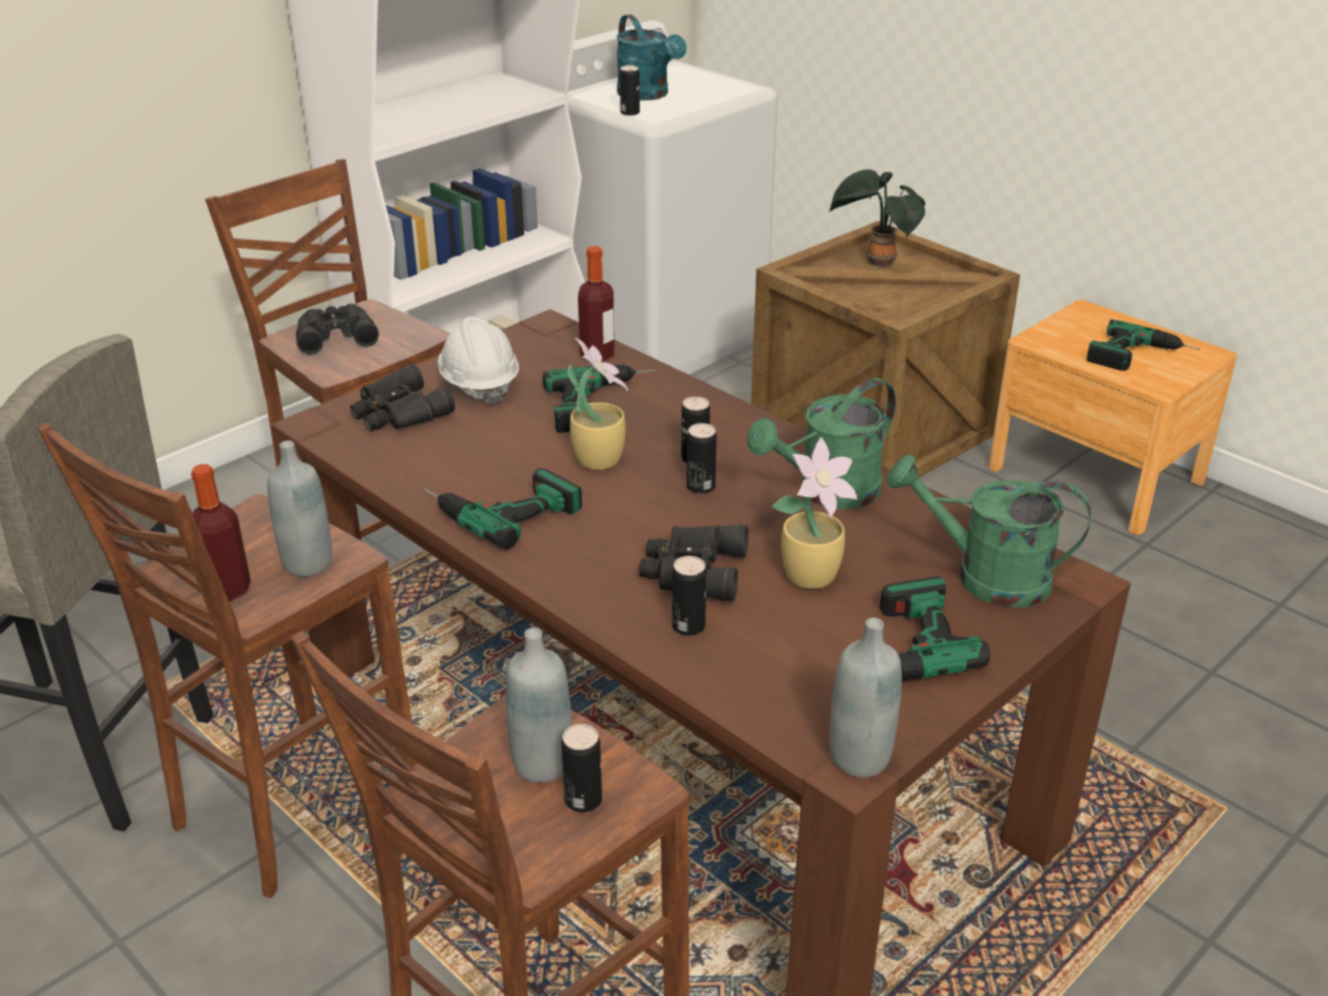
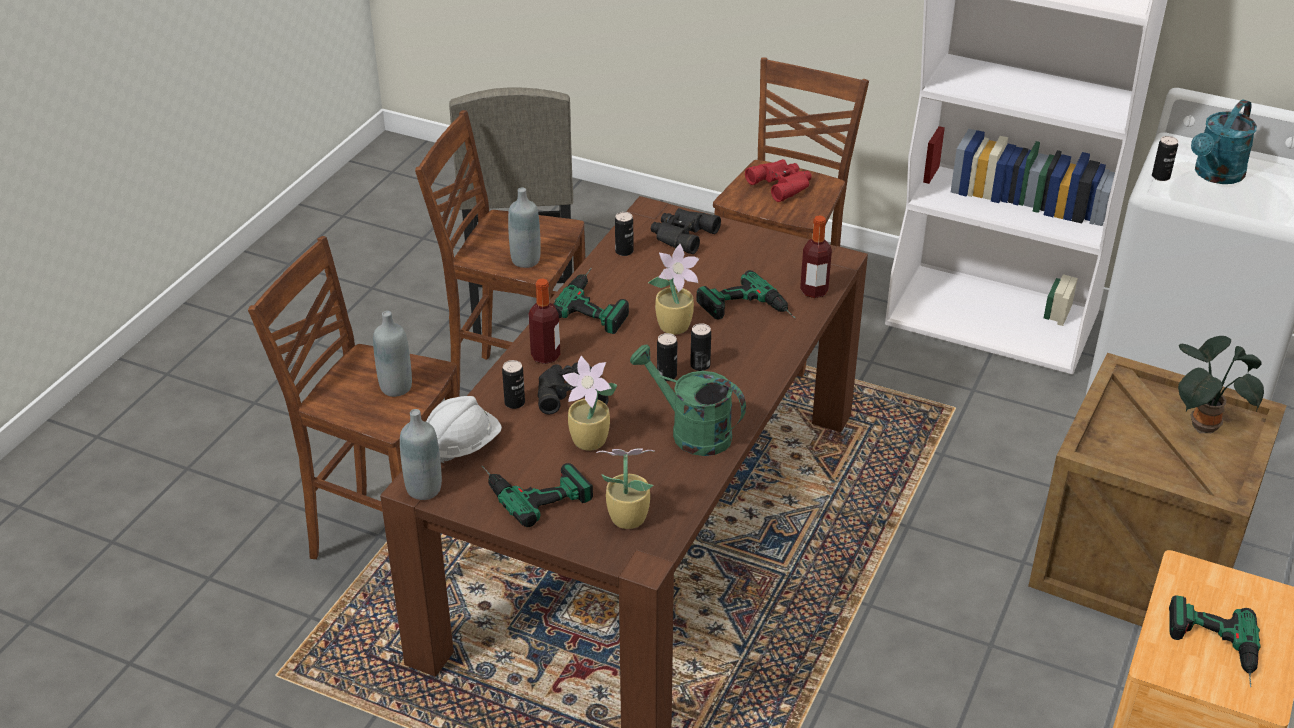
camera: 70 degrees right, 5 degrees up
bottle [191,464,251,601] -> bottle moved to [528,278,560,364]
black binoculars [296,304,379,355] -> red binoculars [745,159,812,202]
white hard hat [438,316,519,405] -> white hard hat moved to [426,396,502,463]
can [562,724,602,812] -> can moved to [615,212,633,256]
green watering can [887,454,1091,608] -> potted plant [596,448,655,529]

